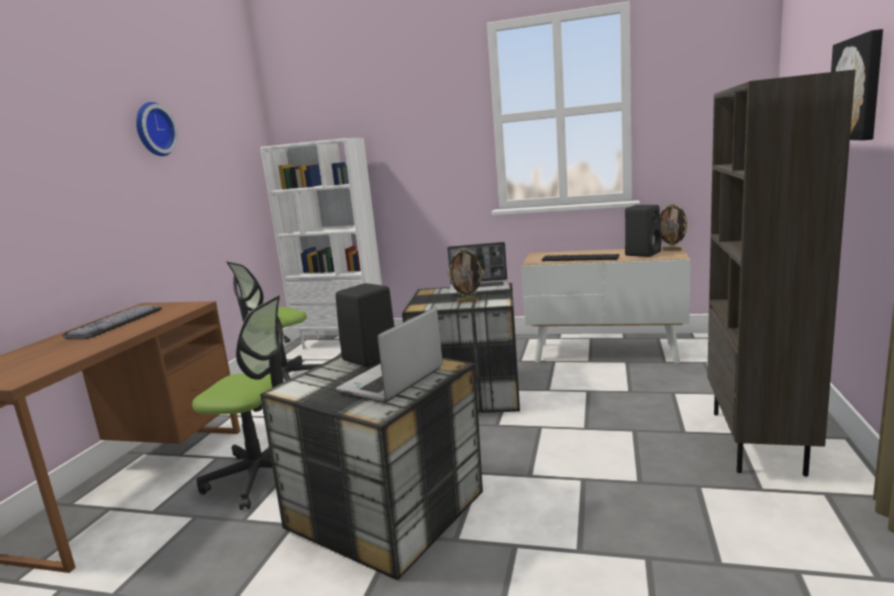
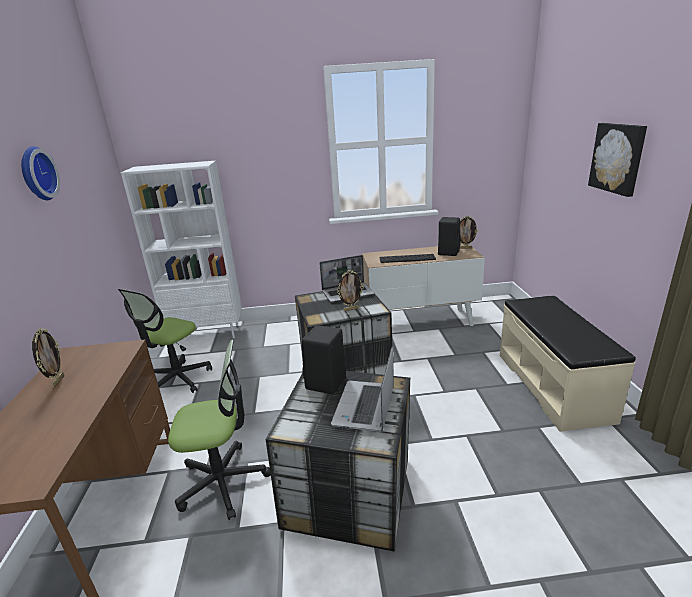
camera: 20 degrees left, 10 degrees up
keyboard [62,305,162,339] -> picture frame [32,328,64,388]
brown bookcase [707,69,856,477] -> beige bench [500,296,636,432]

